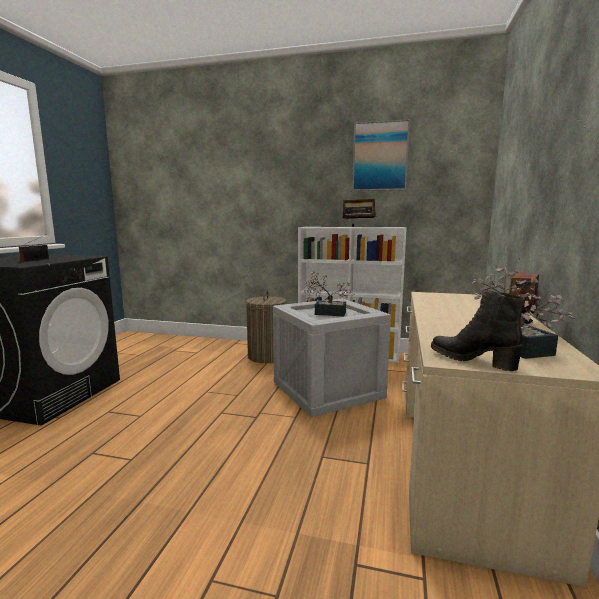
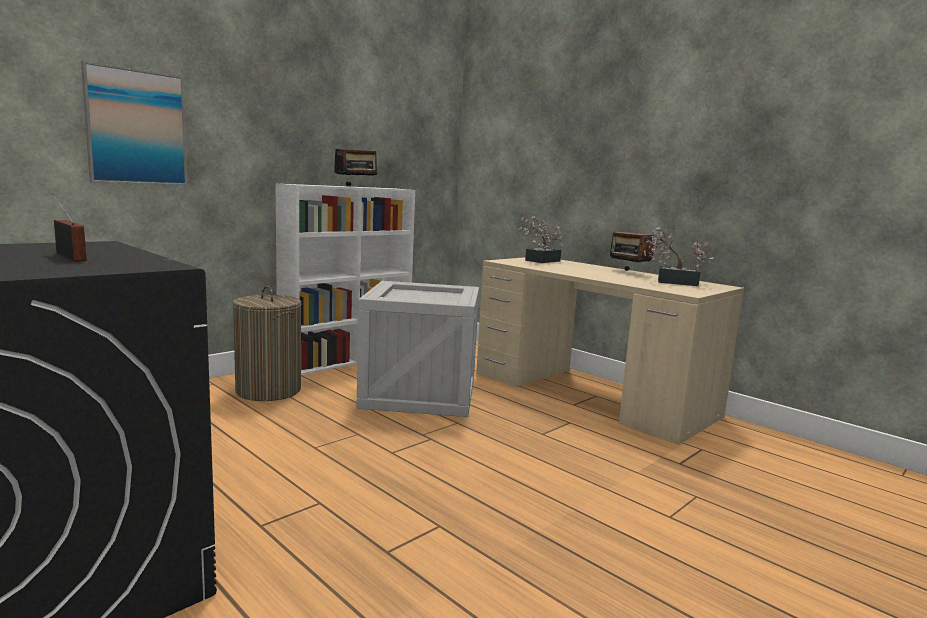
camera: 60 degrees left, 0 degrees up
potted plant [304,271,354,317] -> potted plant moved to [519,216,563,263]
picture [352,119,410,191] -> picture moved to [81,61,188,186]
black boot [431,290,525,371] -> none

